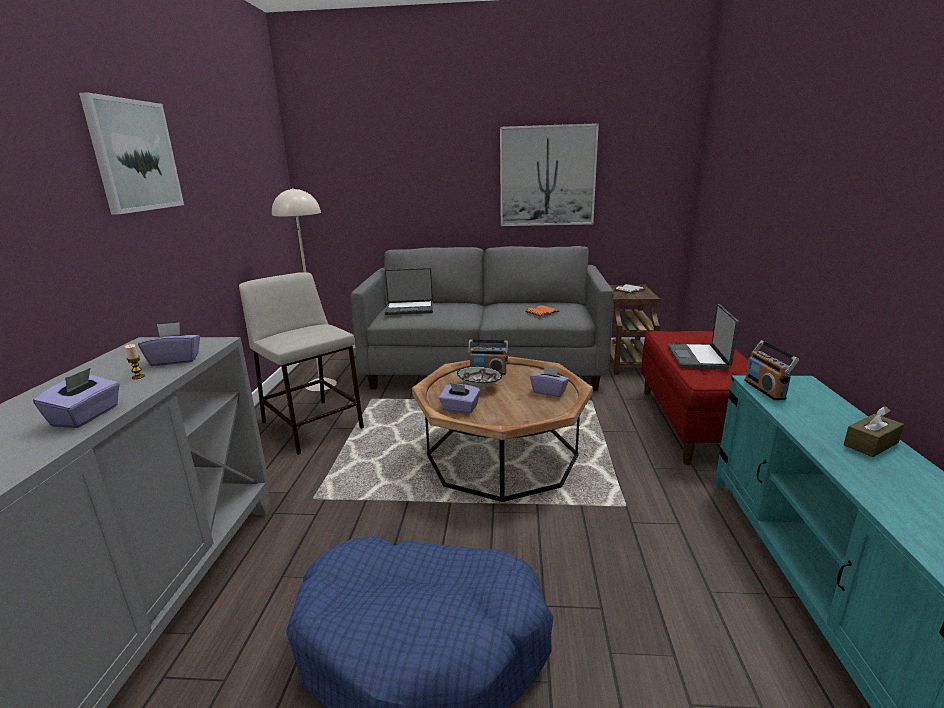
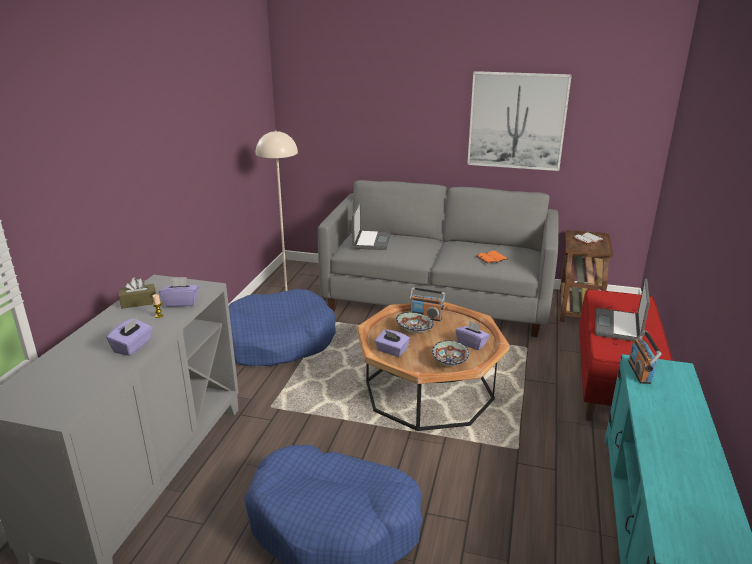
camera: 10 degrees right, 5 degrees up
picture [79,92,184,215] -> none
beige stool [239,272,364,455] -> blue dog bed [229,289,336,366]
laptop [385,268,433,315] -> laptop turned 90 degrees counterclockwise [352,201,391,250]
brown tissue box [844,406,904,457] -> brown tissue box moved to [119,277,156,309]
none -> bowl [432,340,469,366]

